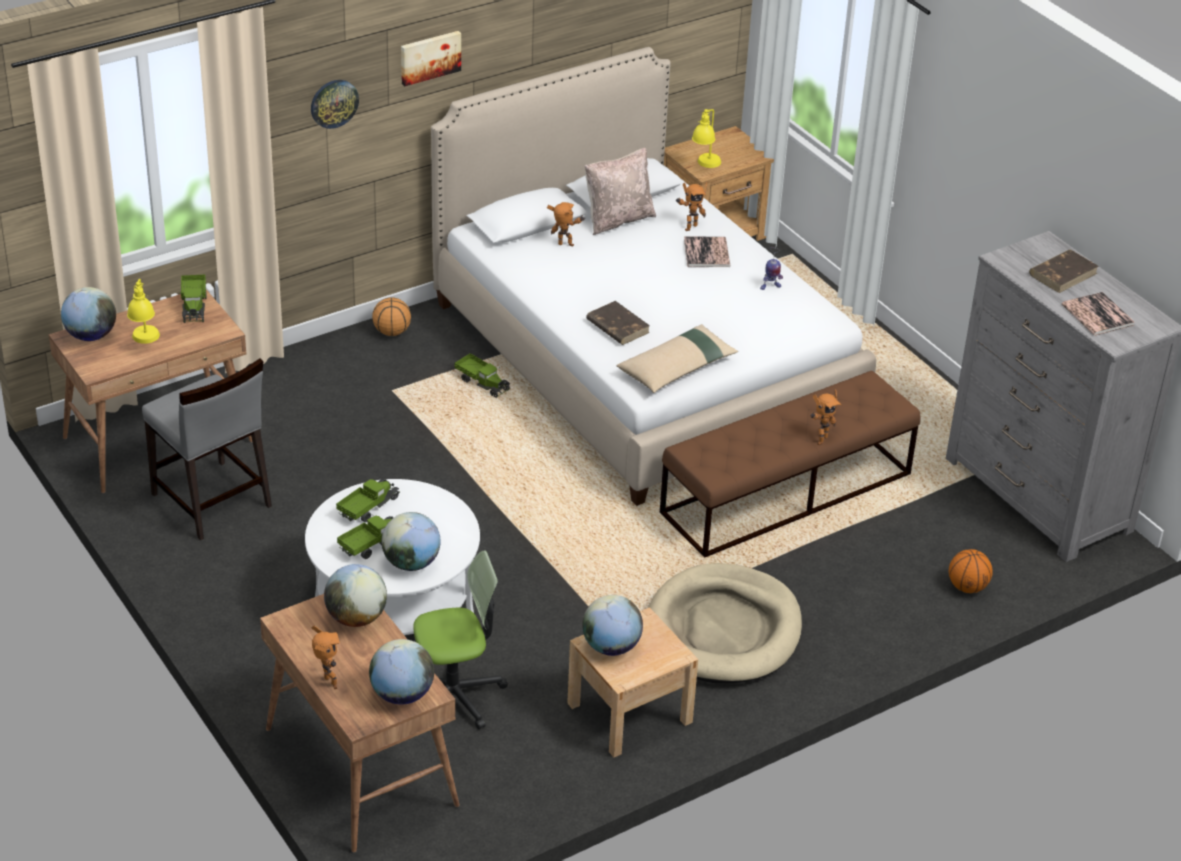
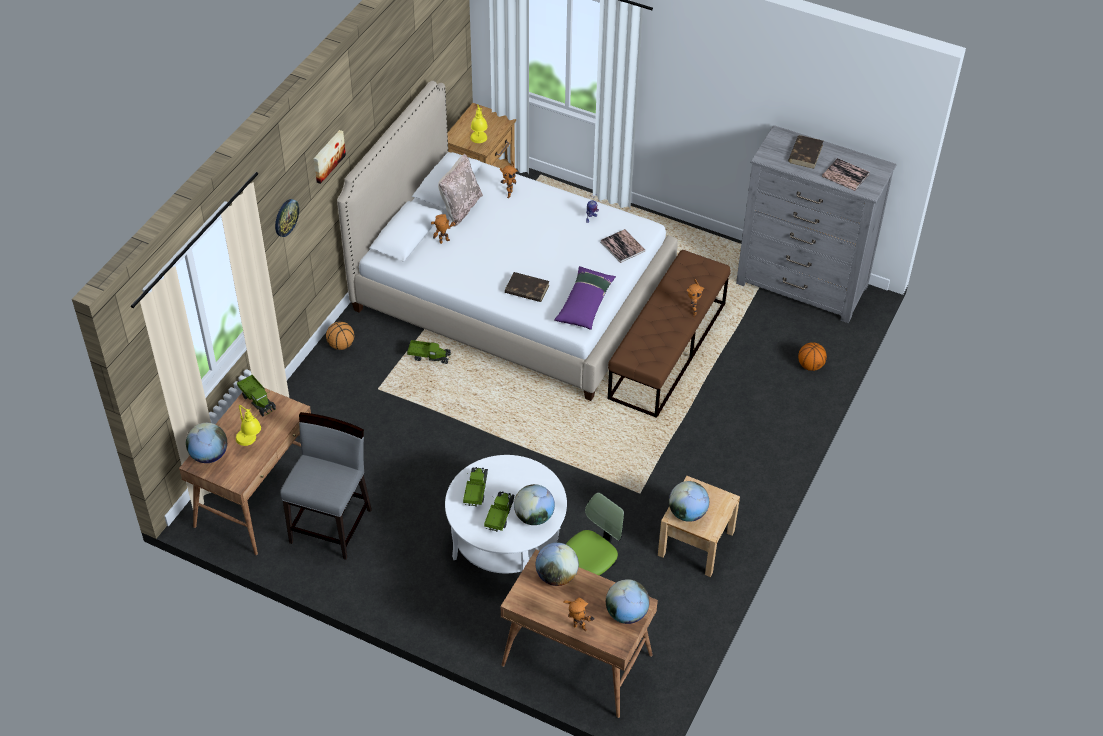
camera: 30 degrees left, 10 degrees up
grey chair [142,359,272,540] -> grey chair turned 90 degrees counterclockwise [280,412,372,560]
beige pillow [617,324,738,393] -> purple pillow [554,266,616,330]
beige dog bed [648,563,802,683] -> none
book [684,236,730,267] -> book moved to [600,229,646,263]

